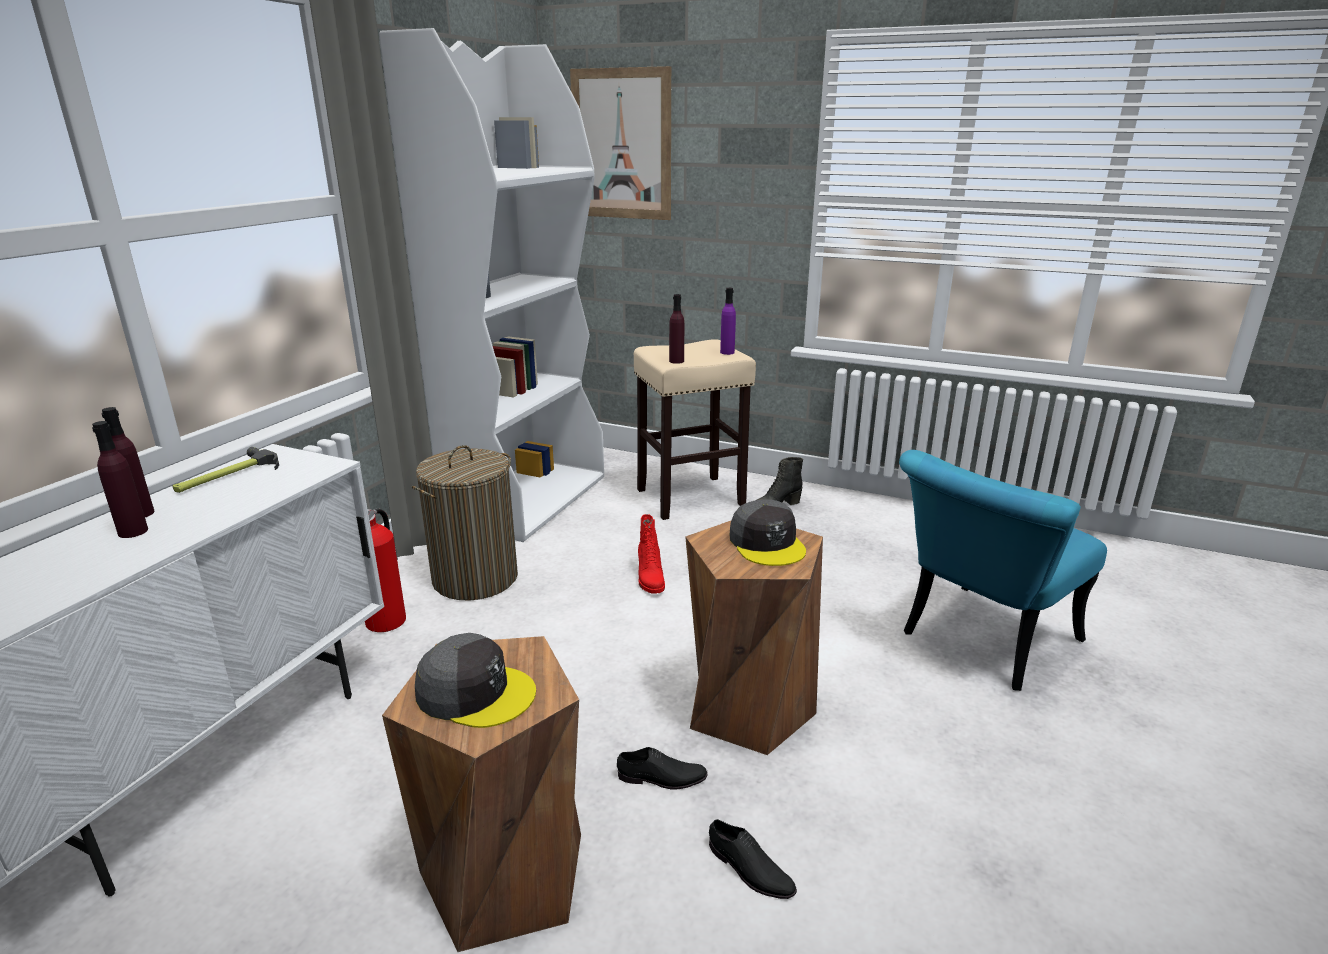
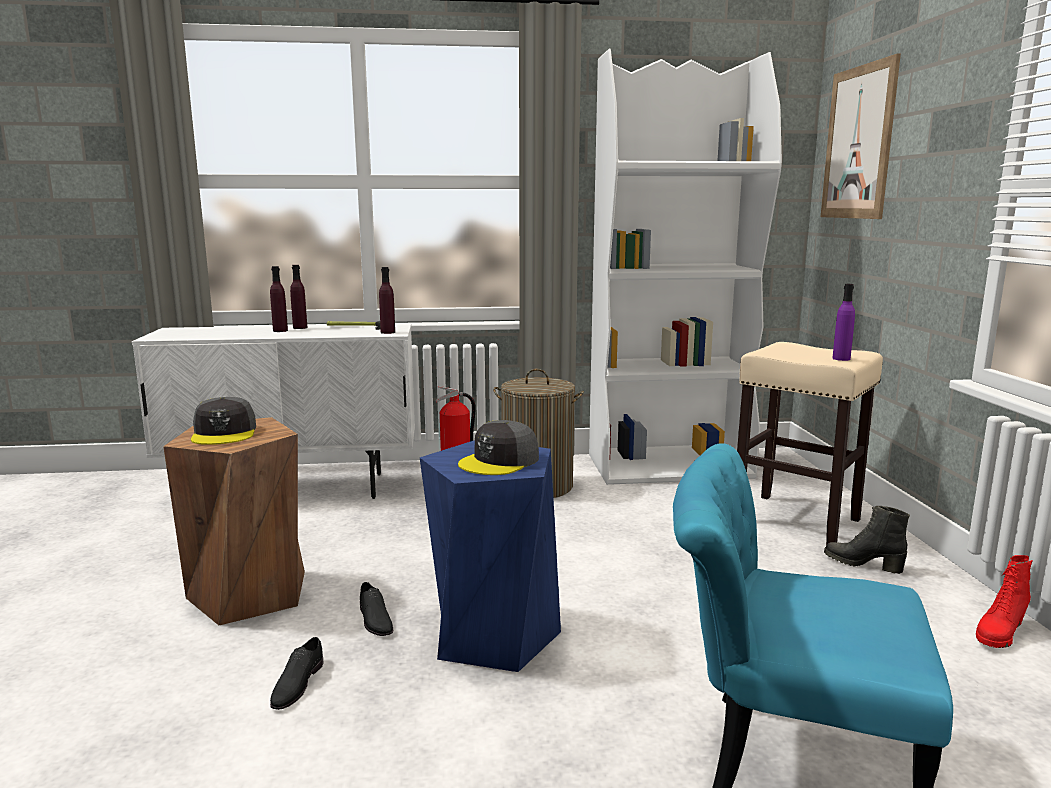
camera: 60 degrees right, 10 degrees down
red boot [638,514,665,594] -> red boot moved to [976,555,1032,648]
purple bottle [669,294,684,364] -> purple bottle moved to [379,267,395,334]
brown stool [685,521,823,755] -> blue stool [420,440,561,672]

